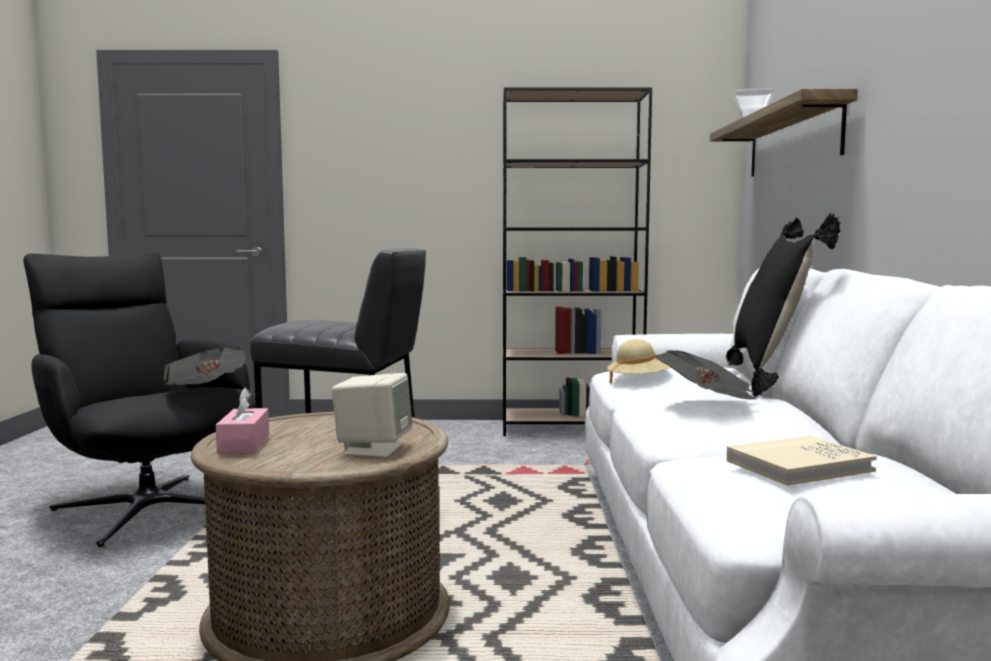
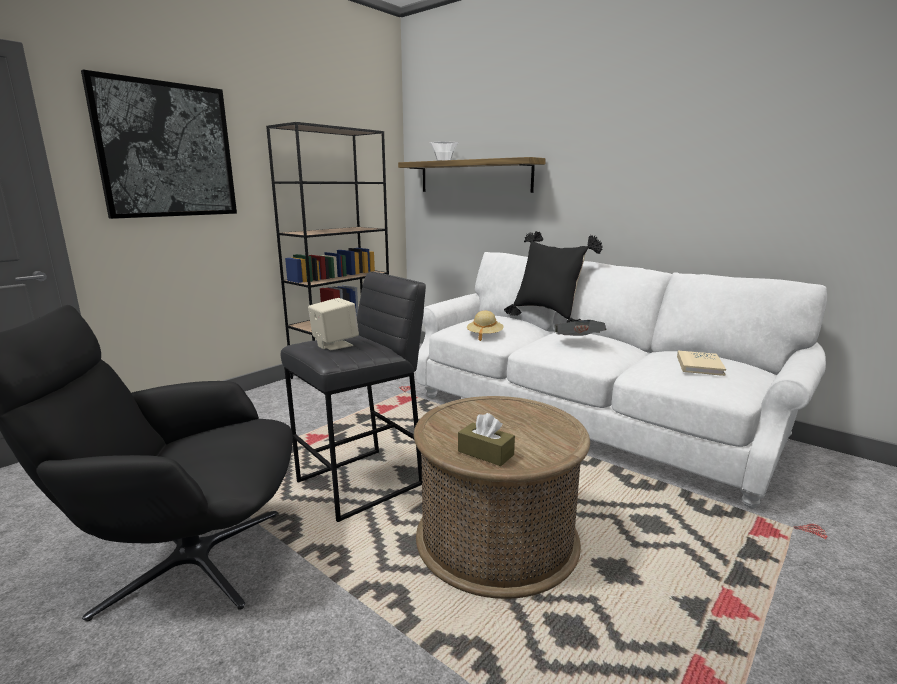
camera: 50 degrees left, 10 degrees up
newspaper [164,347,246,385] -> none
pink tissue box [216,388,269,454] -> brown tissue box [458,413,515,466]
beige speaker [332,373,412,458] -> beige speaker moved to [308,298,359,350]
none -> picture [81,70,237,219]

